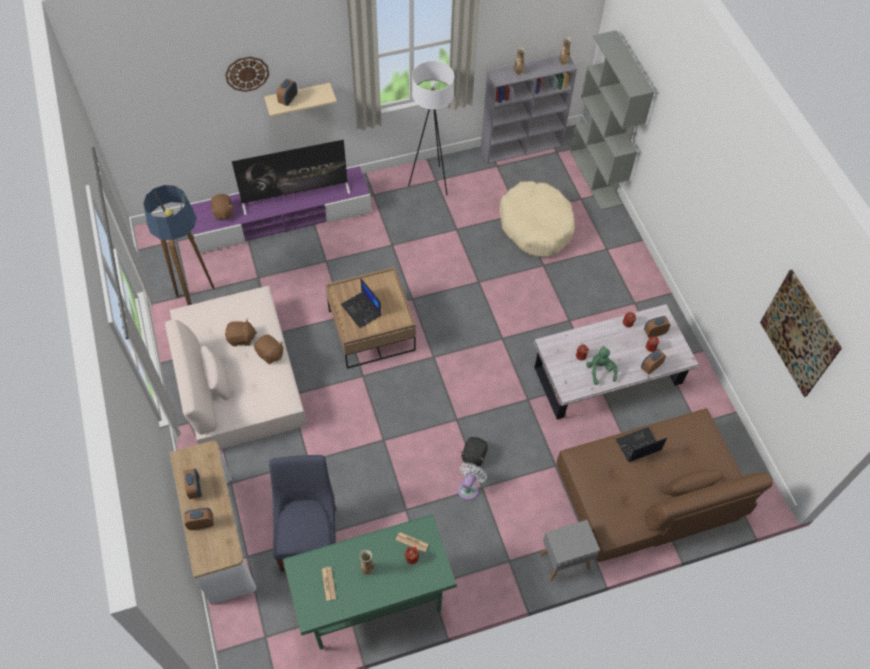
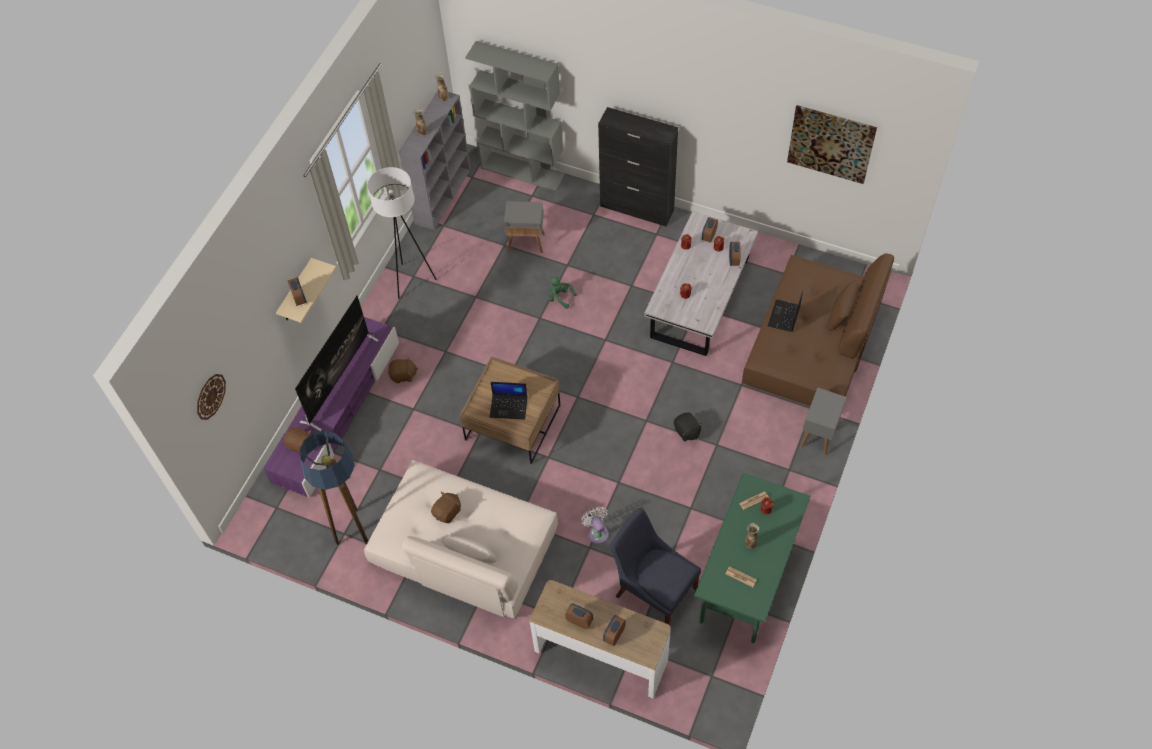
camera: 45 degrees left, 0 degrees up
wall clock [225,57,269,92] -> wall clock moved to [197,374,226,420]
brown plush toy [254,334,283,365] -> brown plush toy moved to [388,356,418,383]
white fan [458,463,487,500] -> white fan moved to [581,507,609,544]
beige dog bed [499,181,575,257] -> grey side table [504,201,545,253]
green plush toy [586,346,618,385] -> green plush toy moved to [548,276,577,309]
none -> black cabinet [598,107,678,226]

